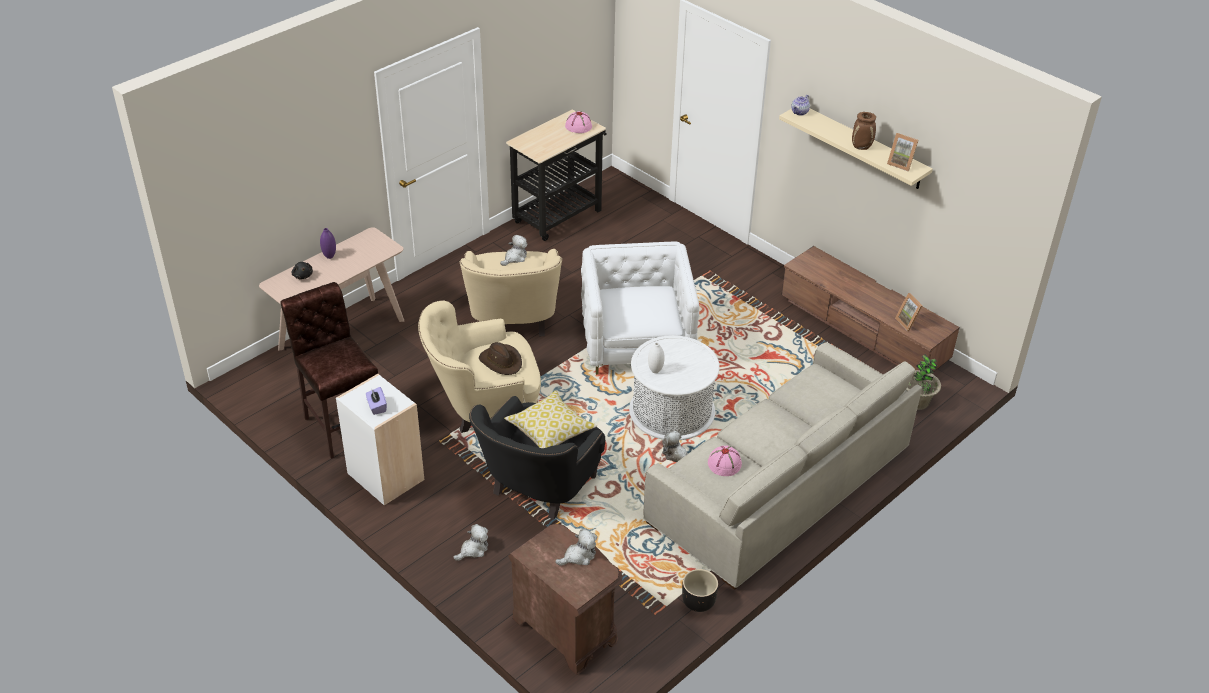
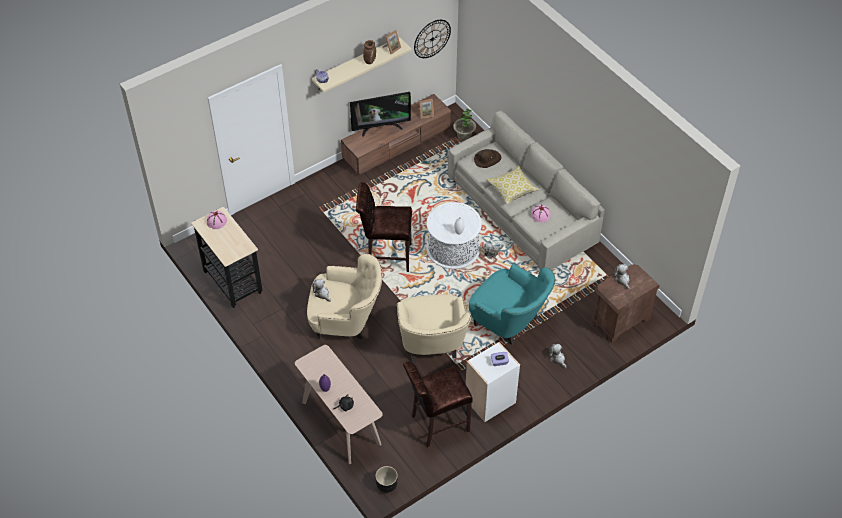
camera: 80 degrees left, 10 degrees up
black armchair [469,396,605,520] -> turquoise armchair [469,264,555,345]
brown hat [479,342,522,375] -> brown hat moved to [474,149,501,168]
pillow [504,390,597,448] -> pillow moved to [487,165,539,204]
white armchair [581,242,699,375] -> brown stool [356,182,412,272]
black planter [682,569,718,612] -> black planter moved to [375,466,398,493]
none -> television [350,92,411,137]
none -> wall clock [414,20,451,58]

